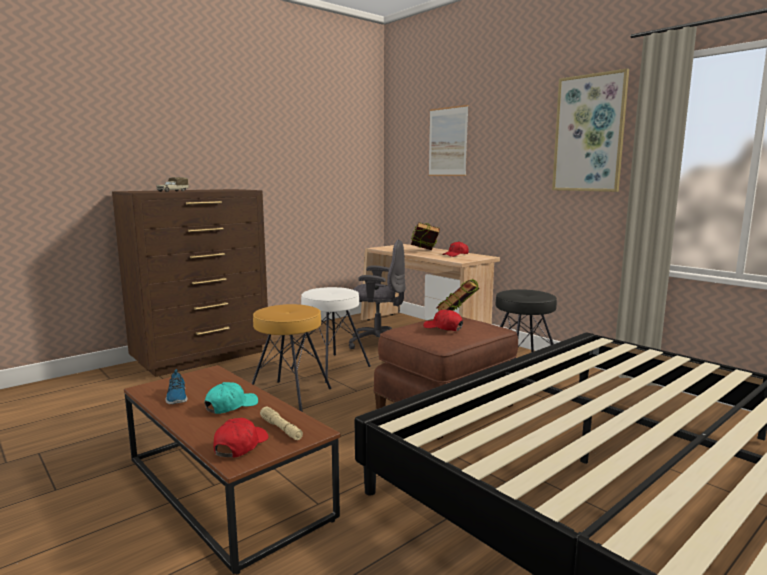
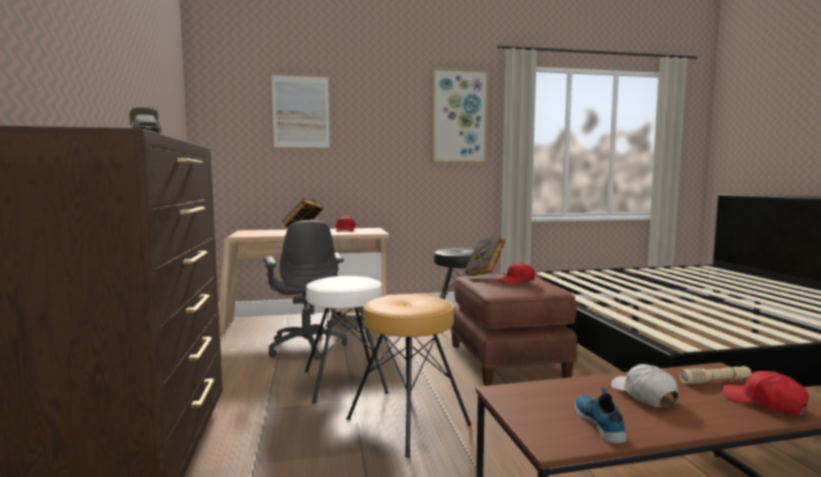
camera: 60 degrees left, 5 degrees down
shoe [165,369,188,404] -> shoe turned 105 degrees counterclockwise [575,387,627,443]
turquoise cap [205,382,258,414] -> white cap [611,364,679,407]
grey office chair [349,239,406,349] -> grey office chair turned 120 degrees clockwise [263,220,347,360]

